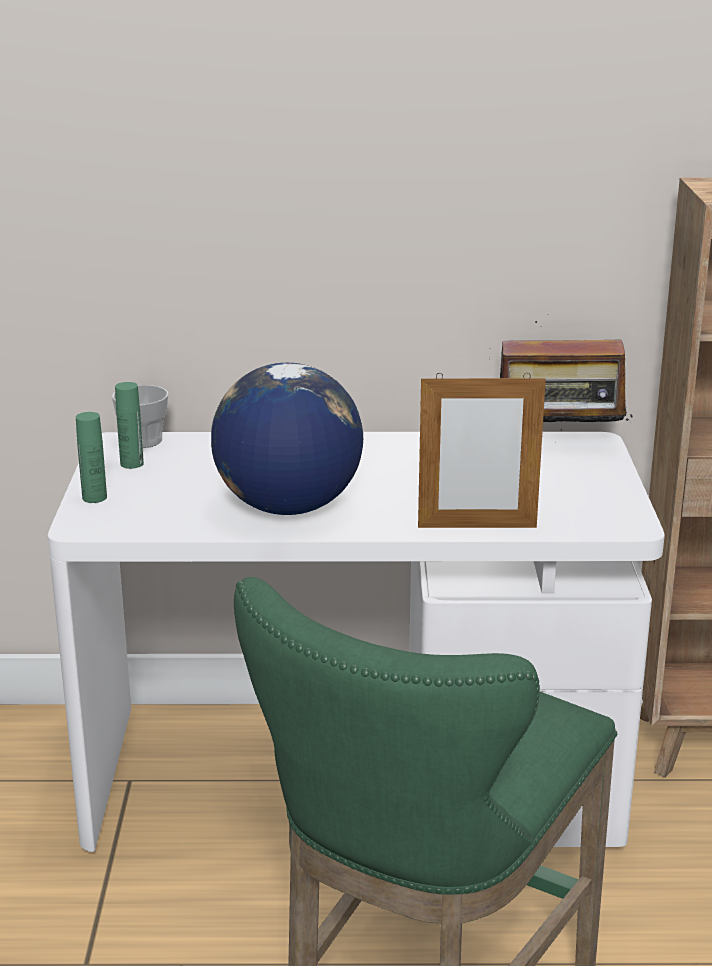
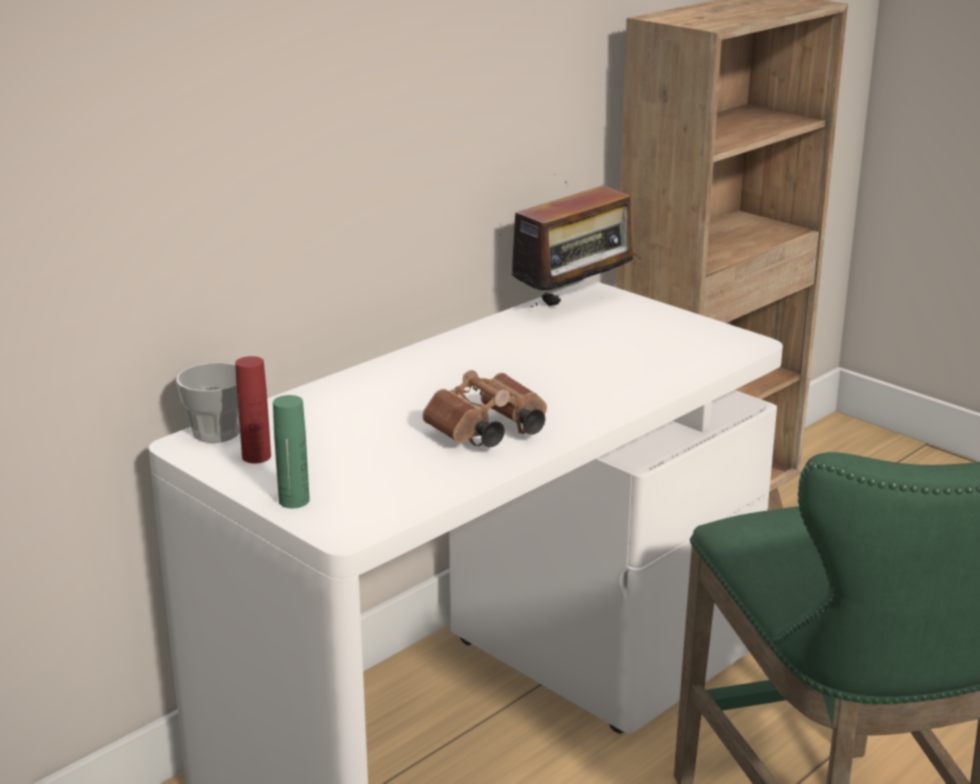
camera: 45 degrees left, 0 degrees up
green bottle [115,382,144,469] -> red bottle [235,356,271,463]
globe [211,363,363,515] -> brown binoculars [422,370,547,447]
picture frame [418,373,546,528] -> none

